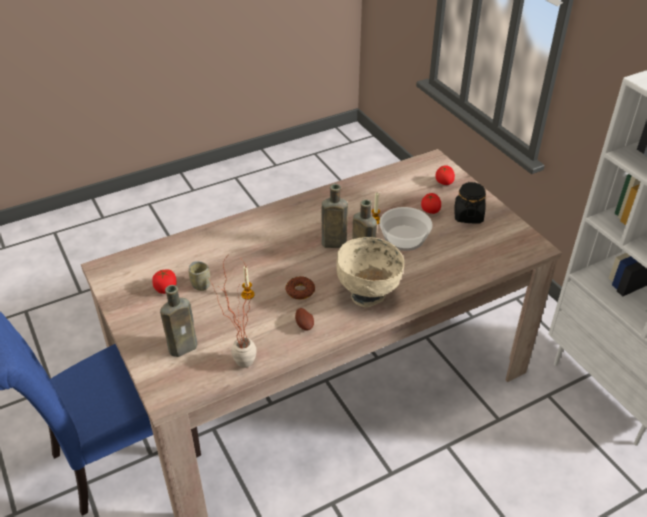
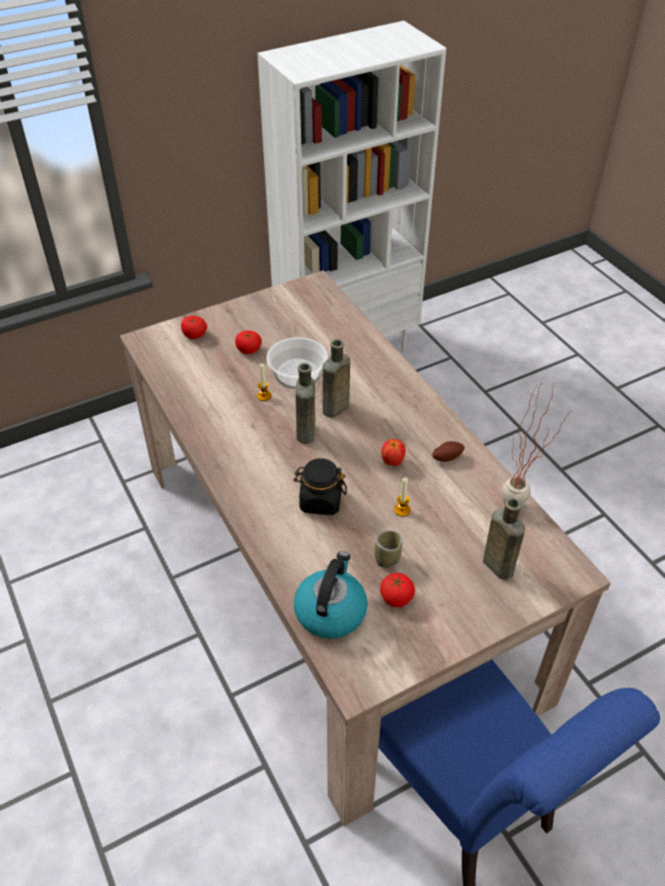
camera: 90 degrees left, 5 degrees up
donut [285,276,315,300] -> apple [381,439,406,466]
beige bowl [336,237,404,307] -> none
black jar [454,182,486,223] -> black jar moved to [293,458,347,515]
none -> kettle [294,551,368,639]

